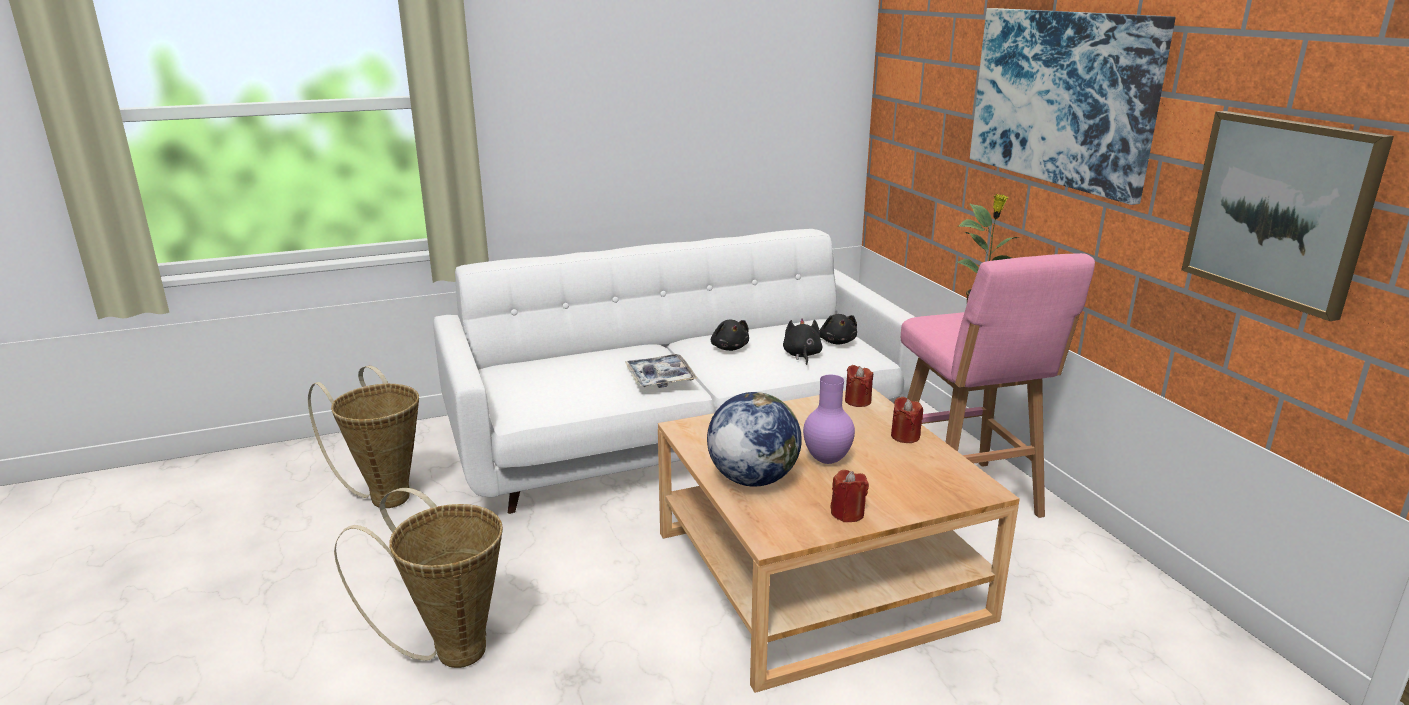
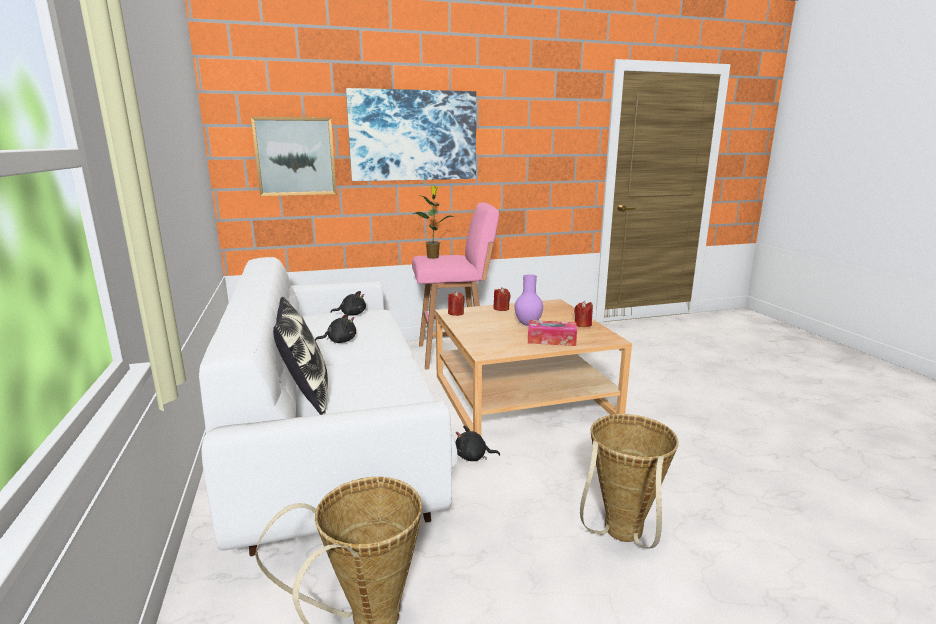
camera: 85 degrees left, 5 degrees down
tray [625,354,697,388] -> none
globe [707,392,802,487] -> tissue box [528,320,577,346]
black plush toy [783,319,822,365] -> black plush toy moved to [455,426,500,461]
picture [1181,111,1394,321] -> picture moved to [251,117,337,196]
none -> pillow [273,297,328,415]

